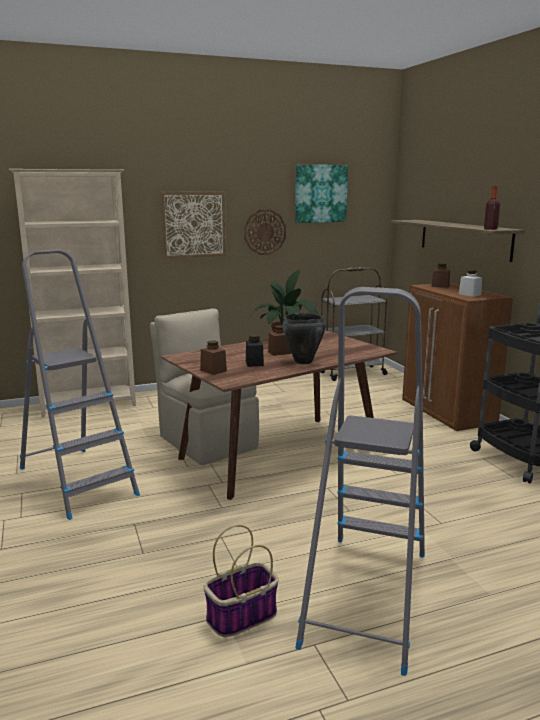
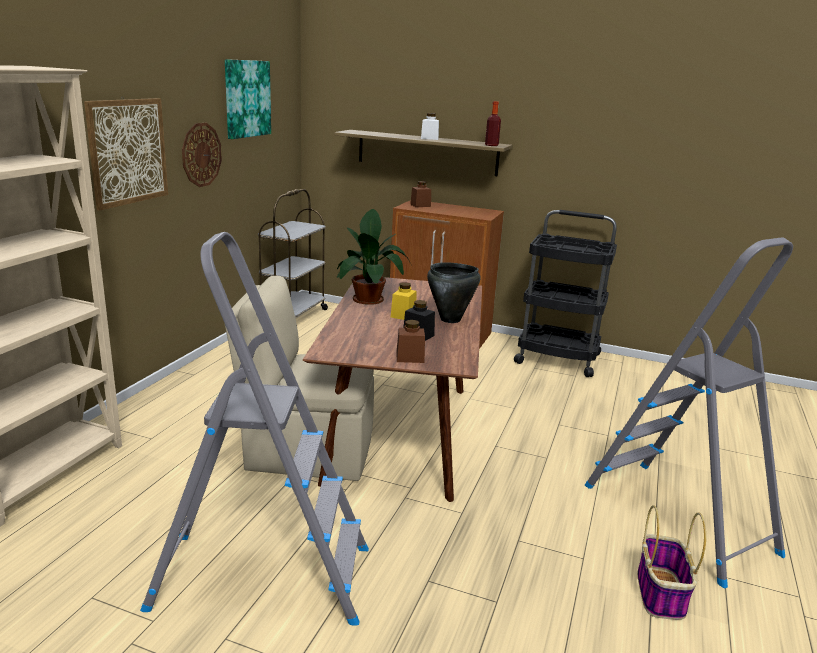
camera: 50 degrees left, 5 degrees up
brown jar [268,325,292,356] -> yellow jar [391,282,417,320]
white jar [459,270,482,297] -> white jar moved to [421,113,439,140]

